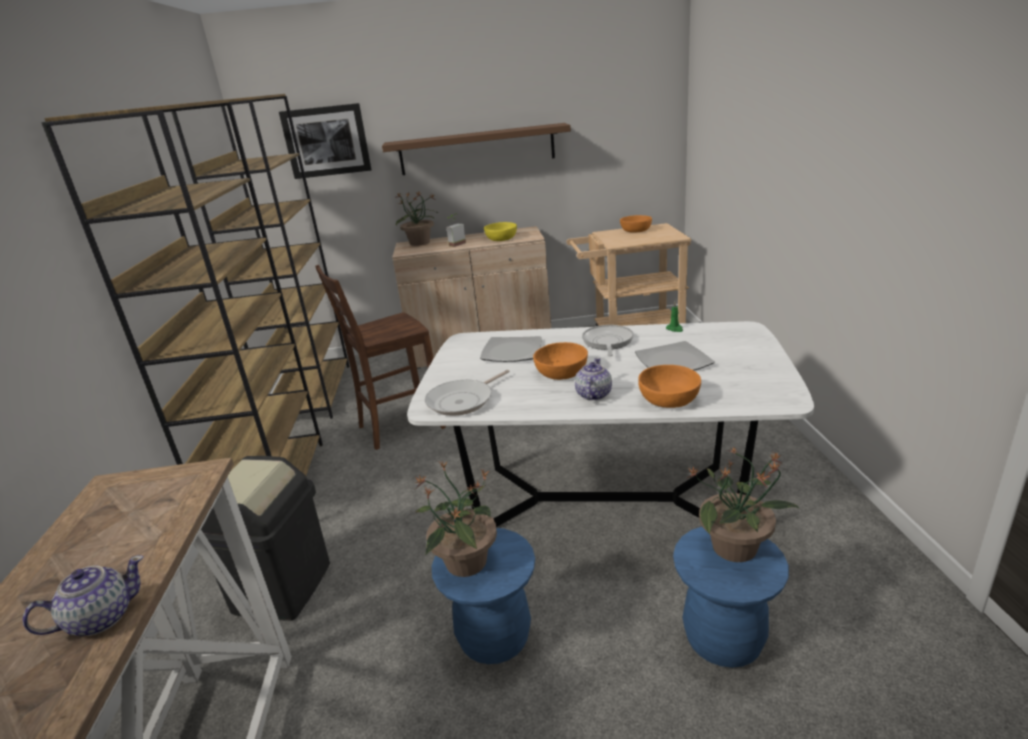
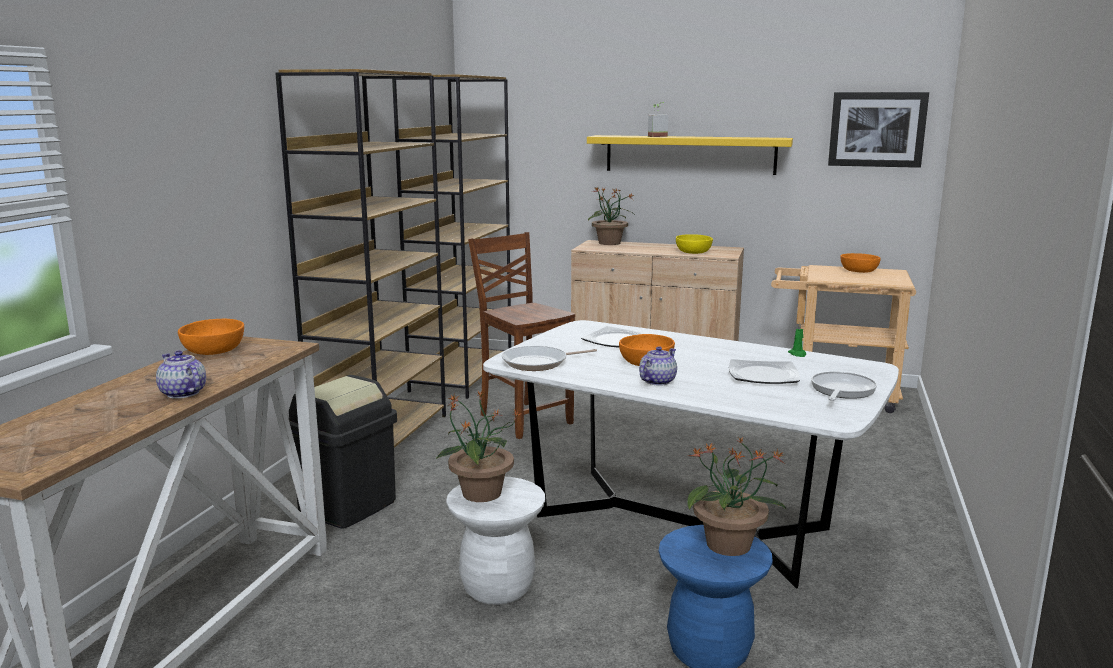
camera: 20 degrees right, 10 degrees down
teapot [22,555,144,636] -> teapot turned 120 degrees counterclockwise [156,351,206,399]
picture [279,103,372,179] -> picture moved to [828,92,929,168]
brown chair [315,265,446,450] -> brown chair turned 60 degrees clockwise [468,232,575,439]
brown shelf [382,123,571,175] -> yellow shelf [587,135,793,175]
blue stool [432,528,535,664] -> white stool [446,477,545,605]
potted plant [446,214,466,247] -> potted plant moved to [648,102,668,137]
frying pan [582,325,633,356] -> frying pan moved to [811,371,877,401]
orange bowl [638,365,701,408] -> orange bowl moved to [178,319,244,355]

